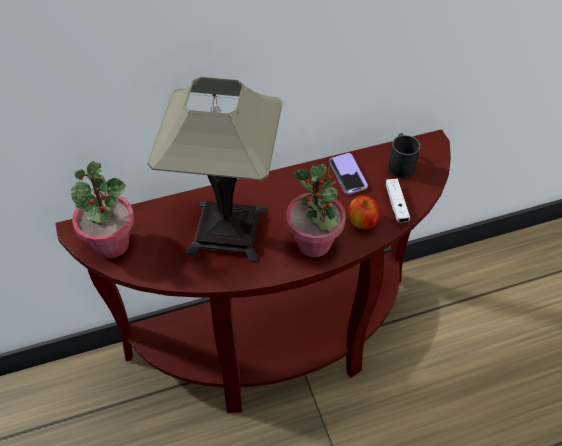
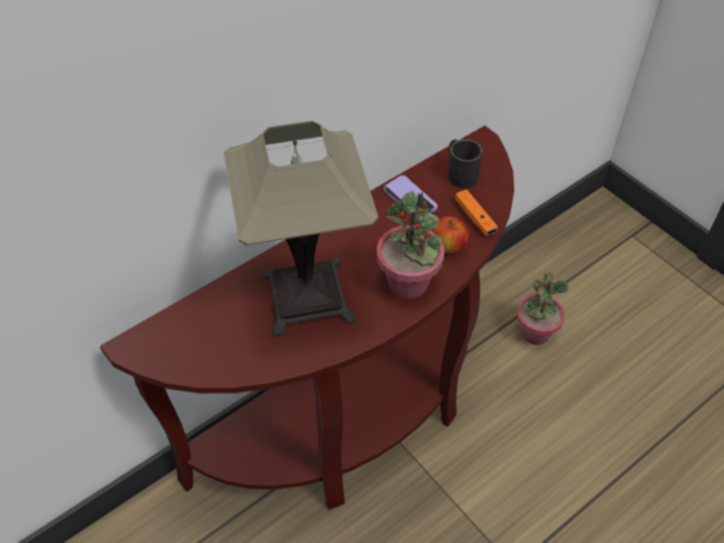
camera: 20 degrees left, 0 degrees up
potted plant [71,161,134,258] -> potted plant moved to [517,272,568,345]
white game controller [386,179,410,223] -> orange game controller [455,189,498,236]

